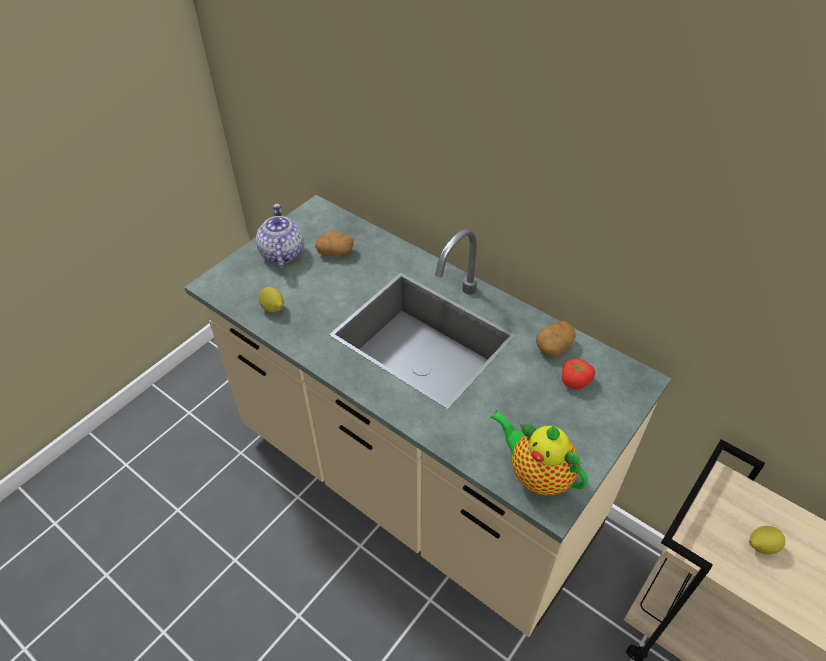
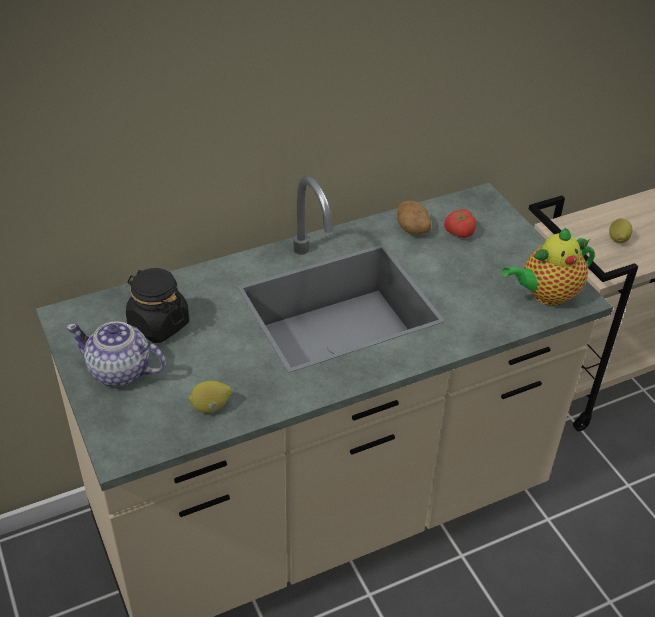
camera: 65 degrees left, 5 degrees down
potato [315,231,354,256] -> black jar [126,268,189,343]

